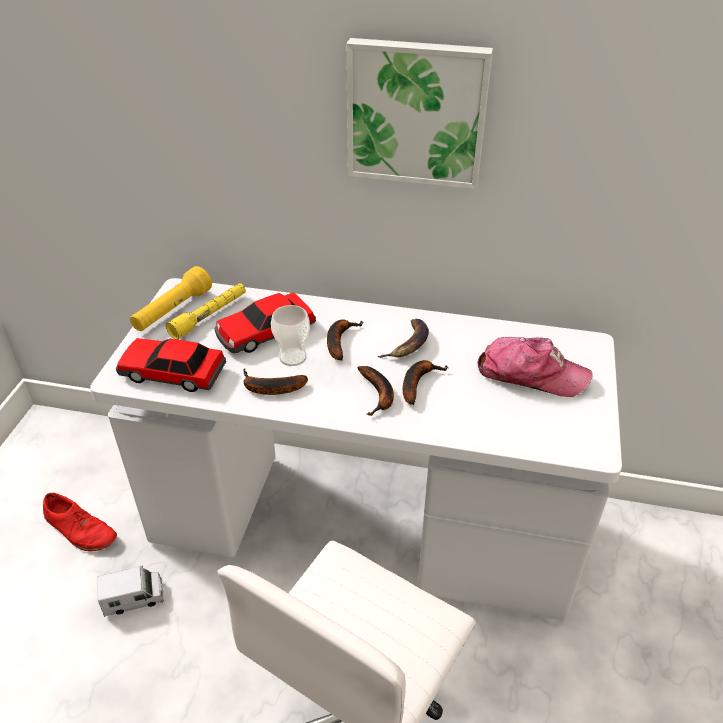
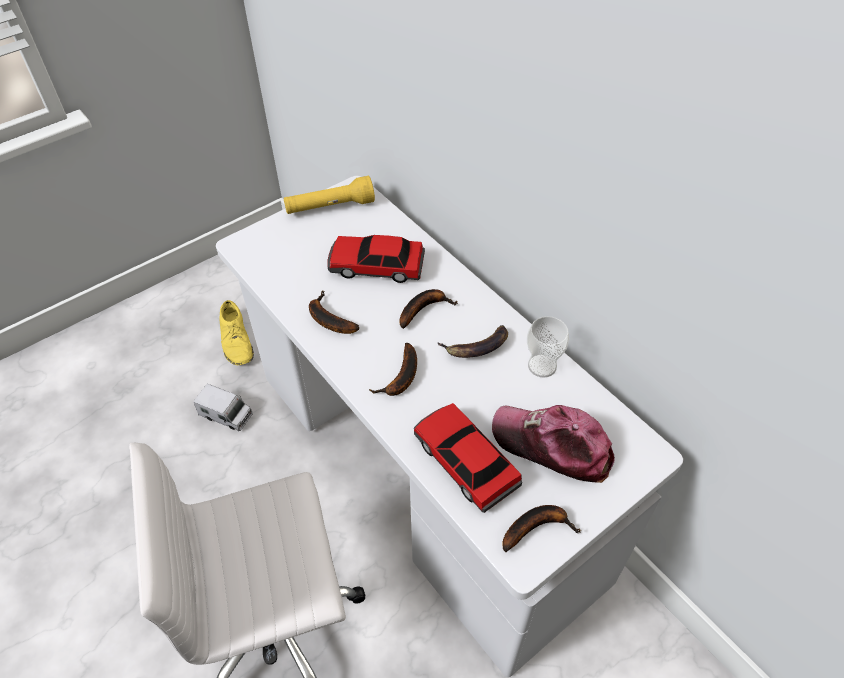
camera: 40 degrees right, 10 degrees up
red shoe [43,493,117,551] -> yellow shoe [219,300,254,365]
toy car [116,338,226,392] -> toy car moved to [414,403,522,513]
yellow flashlight [166,283,246,340] -> none
cup [271,305,310,366] -> cup moved to [527,316,569,378]
picture [346,38,493,189] -> none
banana [403,360,448,405] -> banana moved to [502,505,581,552]
cap [477,337,593,397] -> cap turned 150 degrees clockwise [492,405,615,483]

